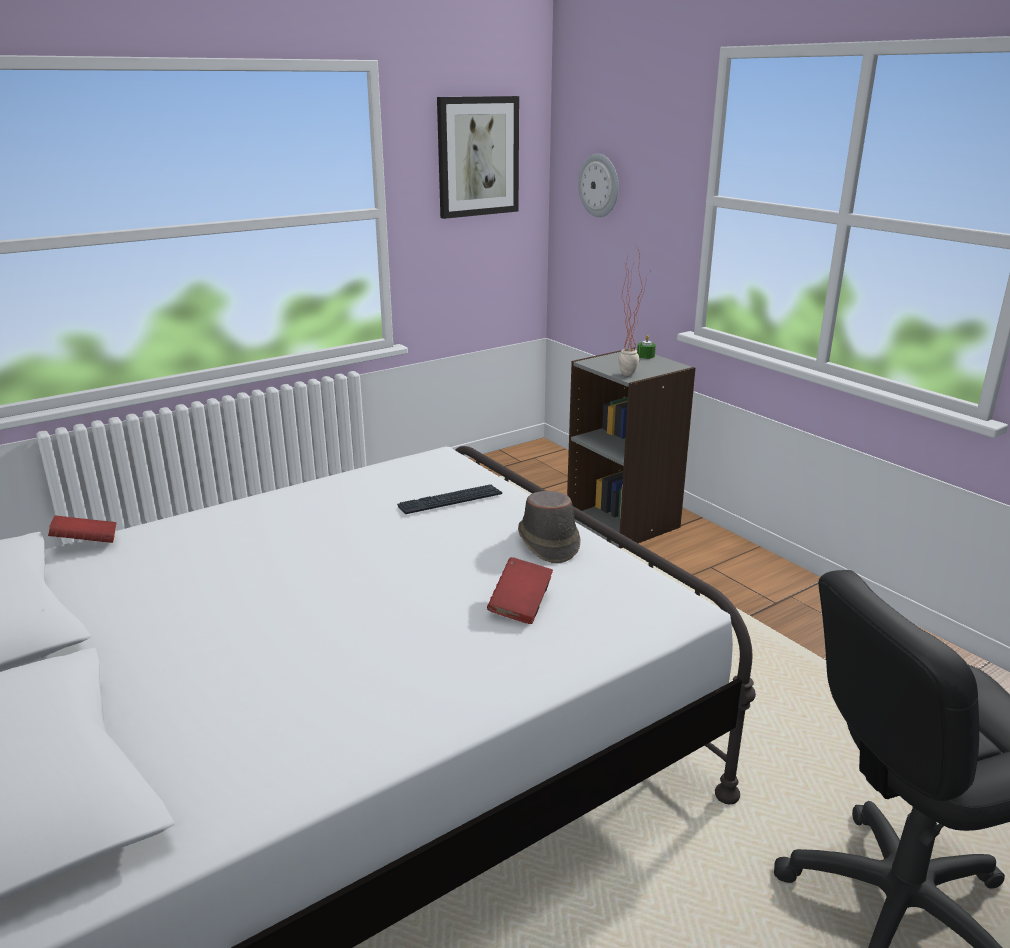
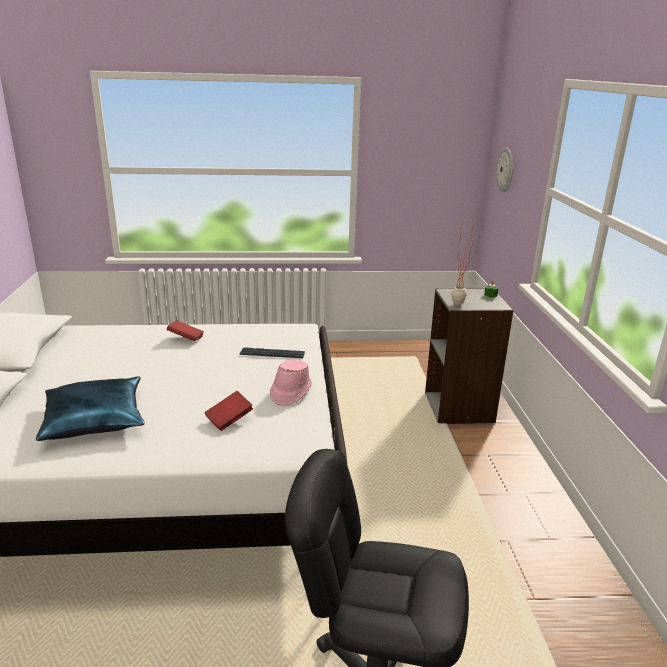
camera: 30 degrees right, 0 degrees up
red book [48,515,116,543] -> red book moved to [167,321,204,341]
picture [437,96,519,219] -> none
brown hat [518,491,581,564] -> pink hat [270,360,312,405]
none -> blue pillow [36,376,145,441]

